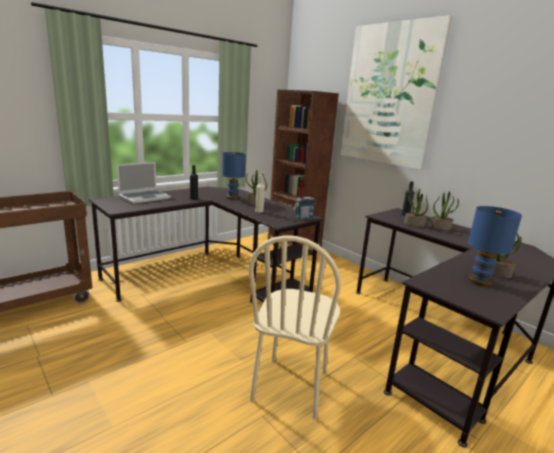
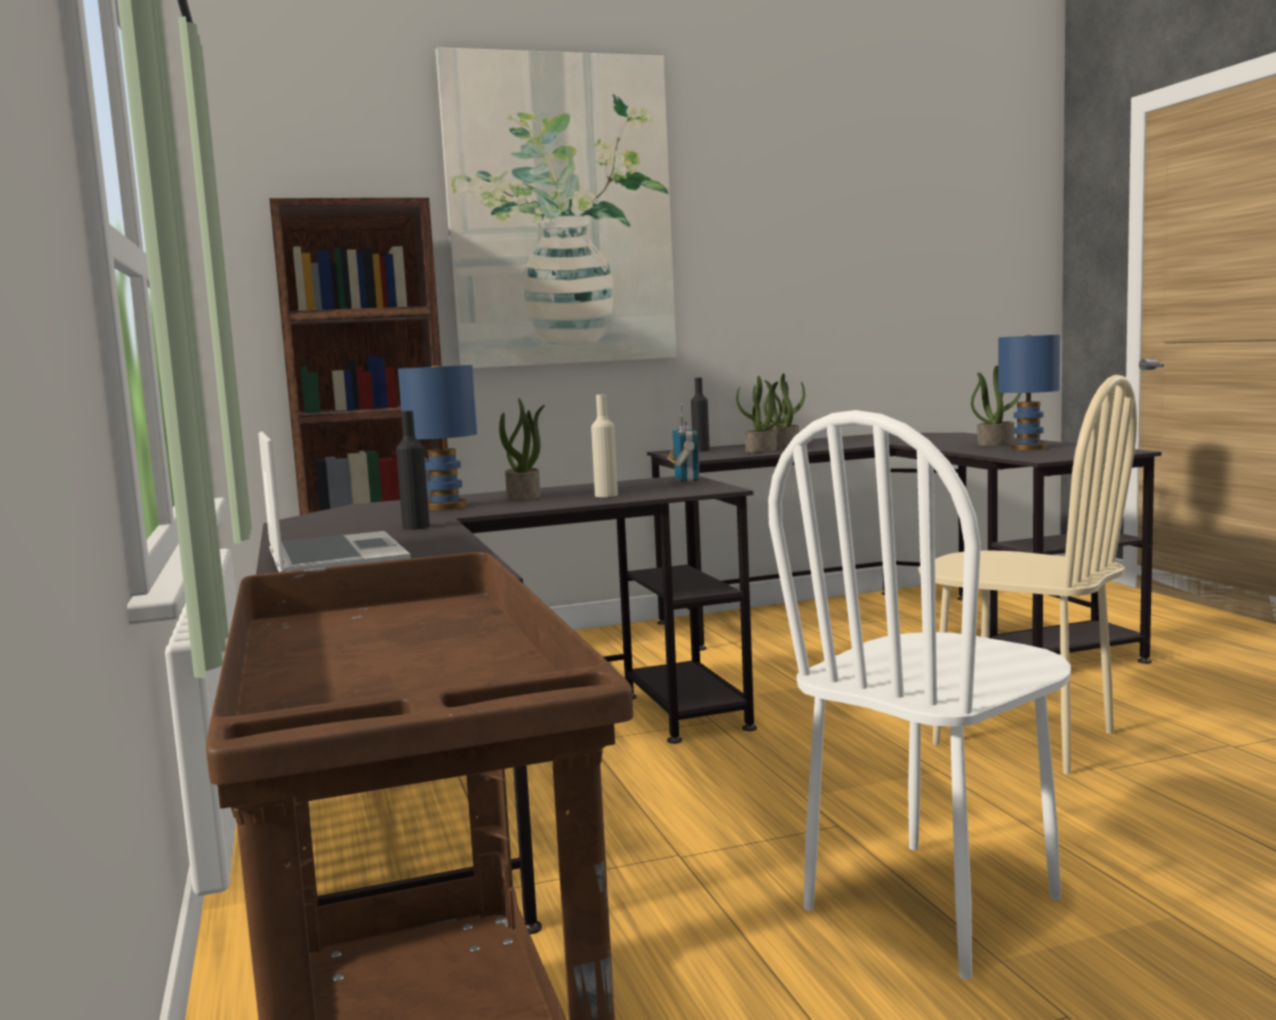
camera: 65 degrees left, 10 degrees down
none -> white chair [768,410,1071,980]

